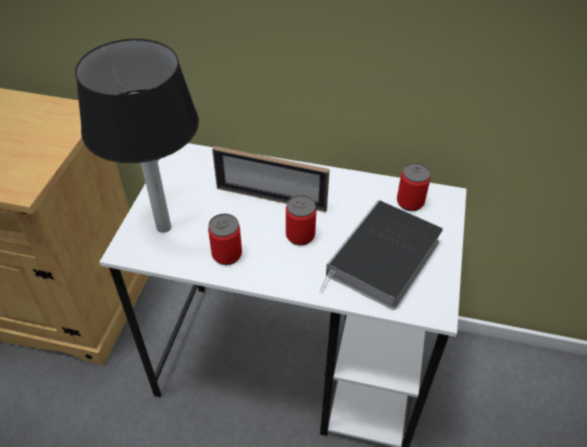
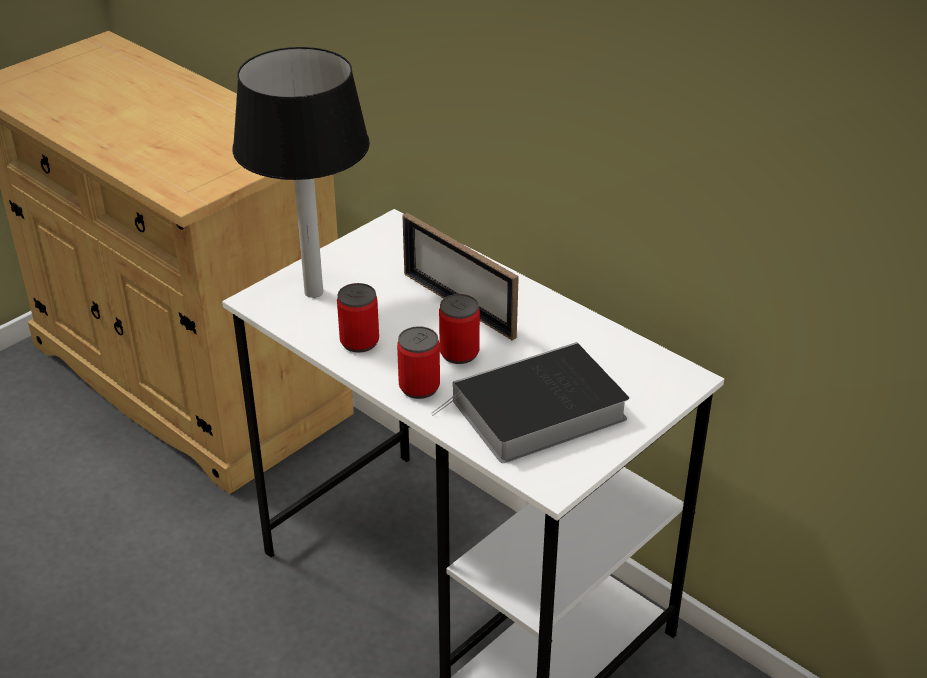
camera: 30 degrees right, 10 degrees down
can [397,163,431,211] -> can moved to [397,326,440,399]

